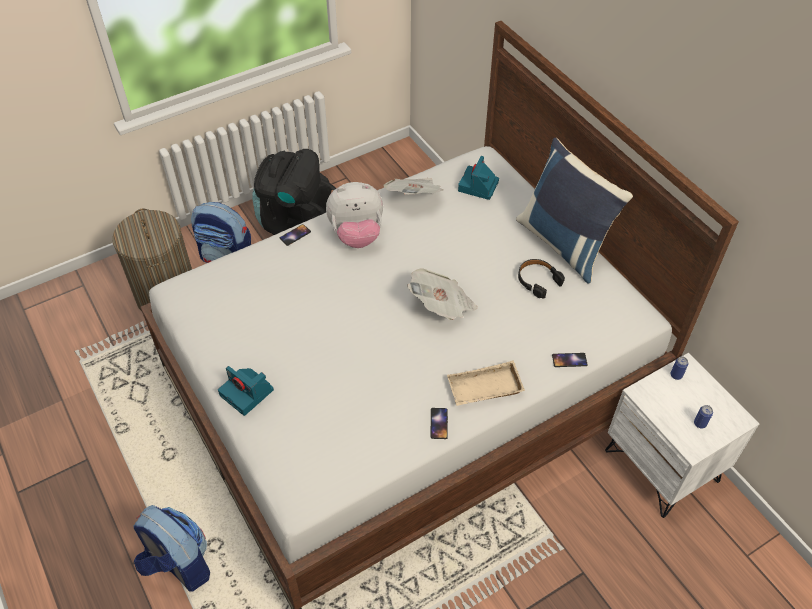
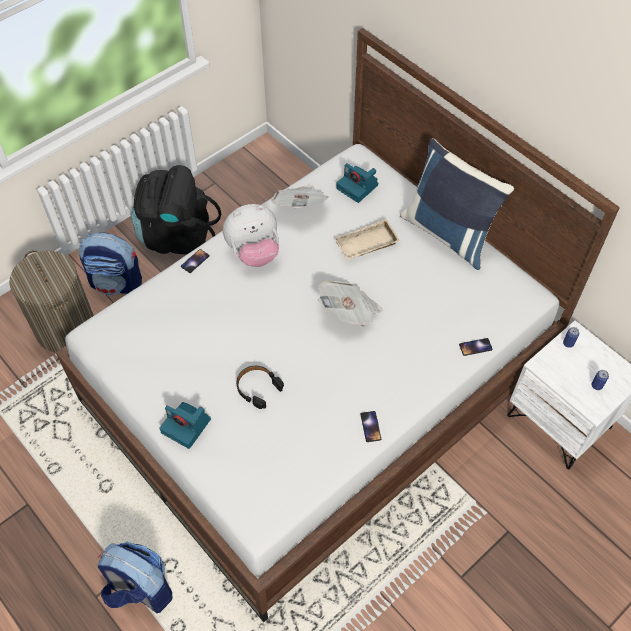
camera: 10 degrees left, 5 degrees up
beige tray [447,361,525,406] -> beige tray moved to [334,219,400,260]
camera [458,156,499,200] -> camera turned 60 degrees counterclockwise [336,163,378,203]
black headphones [518,259,565,299] -> black headphones moved to [237,366,284,409]

